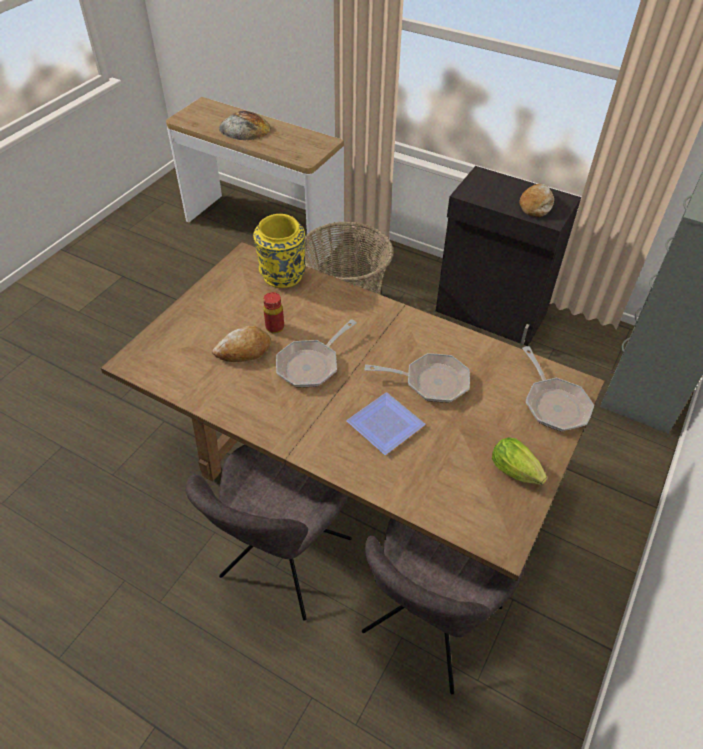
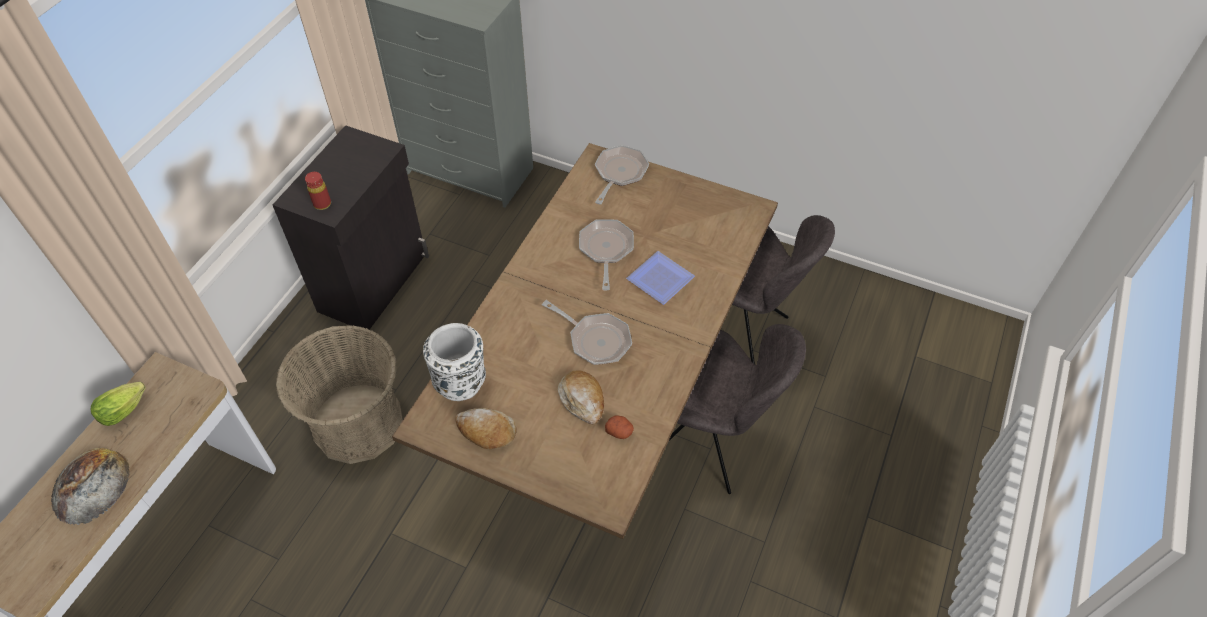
camera: 95 degrees left, 5 degrees up
yellow vase [253,214,306,288] -> white vase [423,323,486,401]
red bottle [263,292,284,334] -> red bottle moved to [305,172,331,210]
lettuce [492,437,547,485] -> lettuce moved to [91,382,146,426]
bread [519,184,554,217] -> bread moved to [455,408,517,449]
frying pan [522,346,594,431] -> frying pan turned 45 degrees counterclockwise [595,145,649,205]
none -> potato [605,415,634,439]

